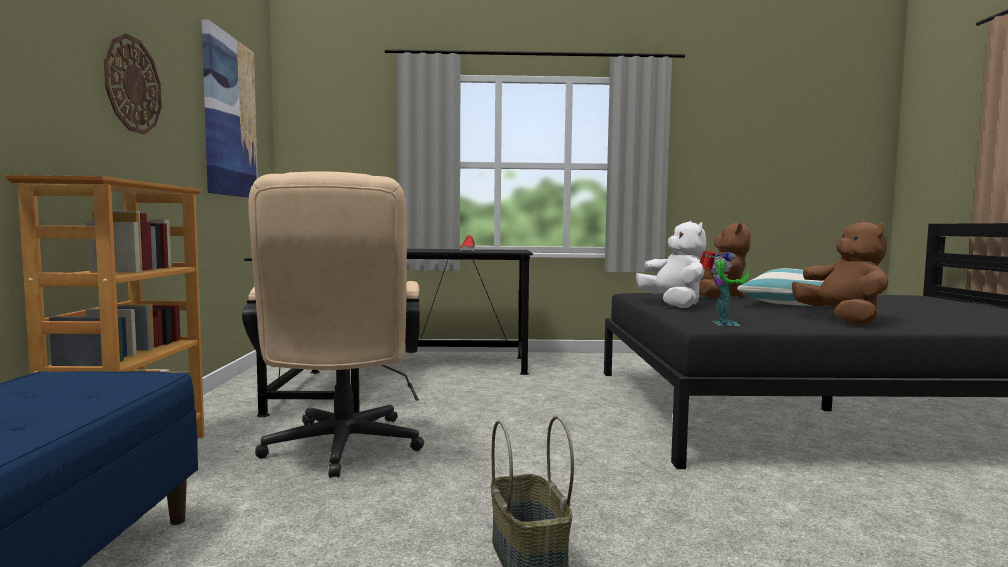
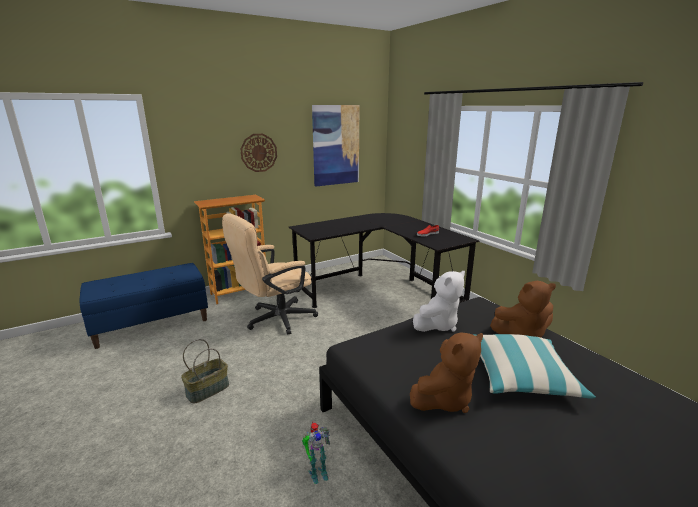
camera: 60 degrees right, 15 degrees up
toy robot [700,250,749,326] -> toy robot moved to [302,422,330,484]

